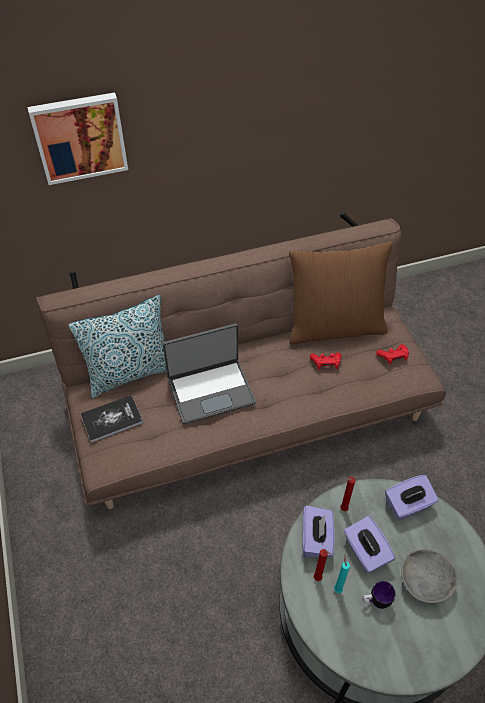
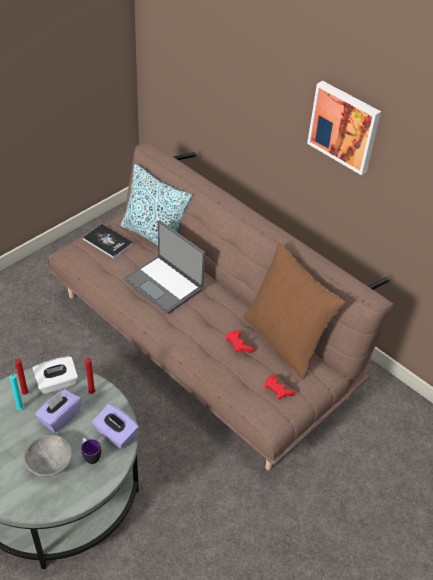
camera: 60 degrees right, 5 degrees down
picture [28,93,128,185] -> picture moved to [307,81,381,175]
purple tissue box [302,506,335,558] -> white tissue box [32,356,78,394]
mug [362,581,396,609] -> mug moved to [82,438,101,464]

